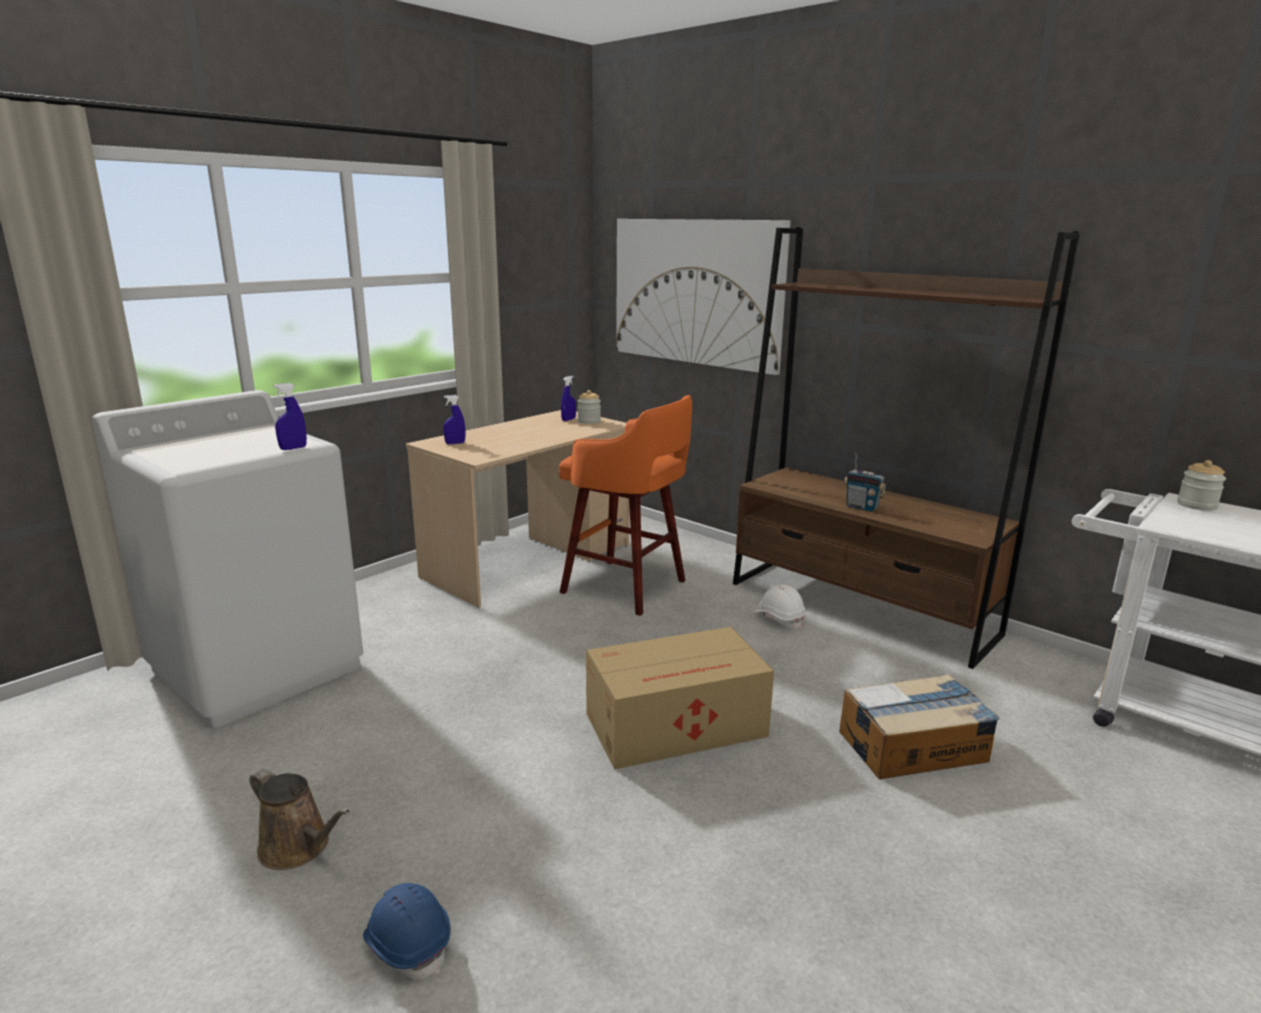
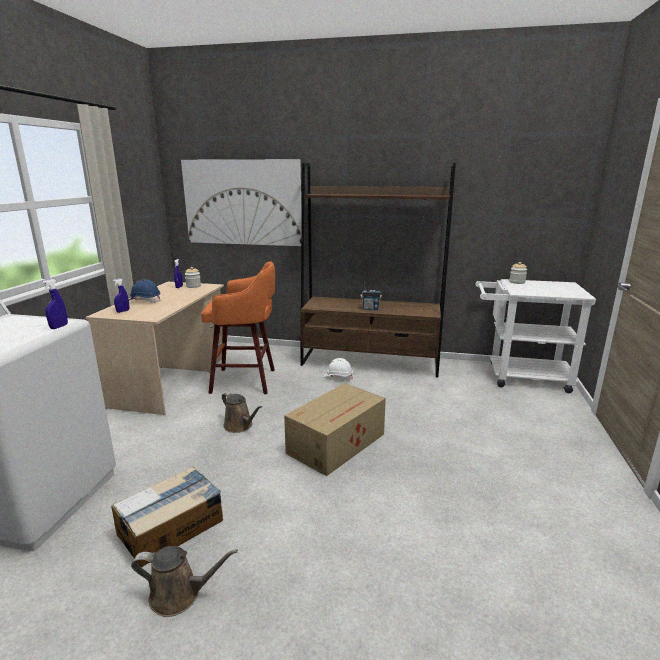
camera: 30 degrees left, 0 degrees up
blue hard hat [363,883,451,979] -> blue hard hat moved to [129,279,161,303]
cardboard box [839,674,1000,779] -> cardboard box moved to [111,466,223,567]
none -> brown watering can [222,392,262,433]

